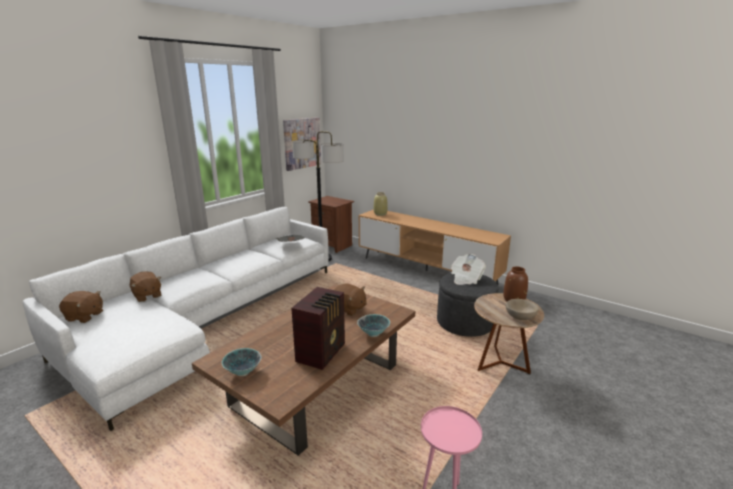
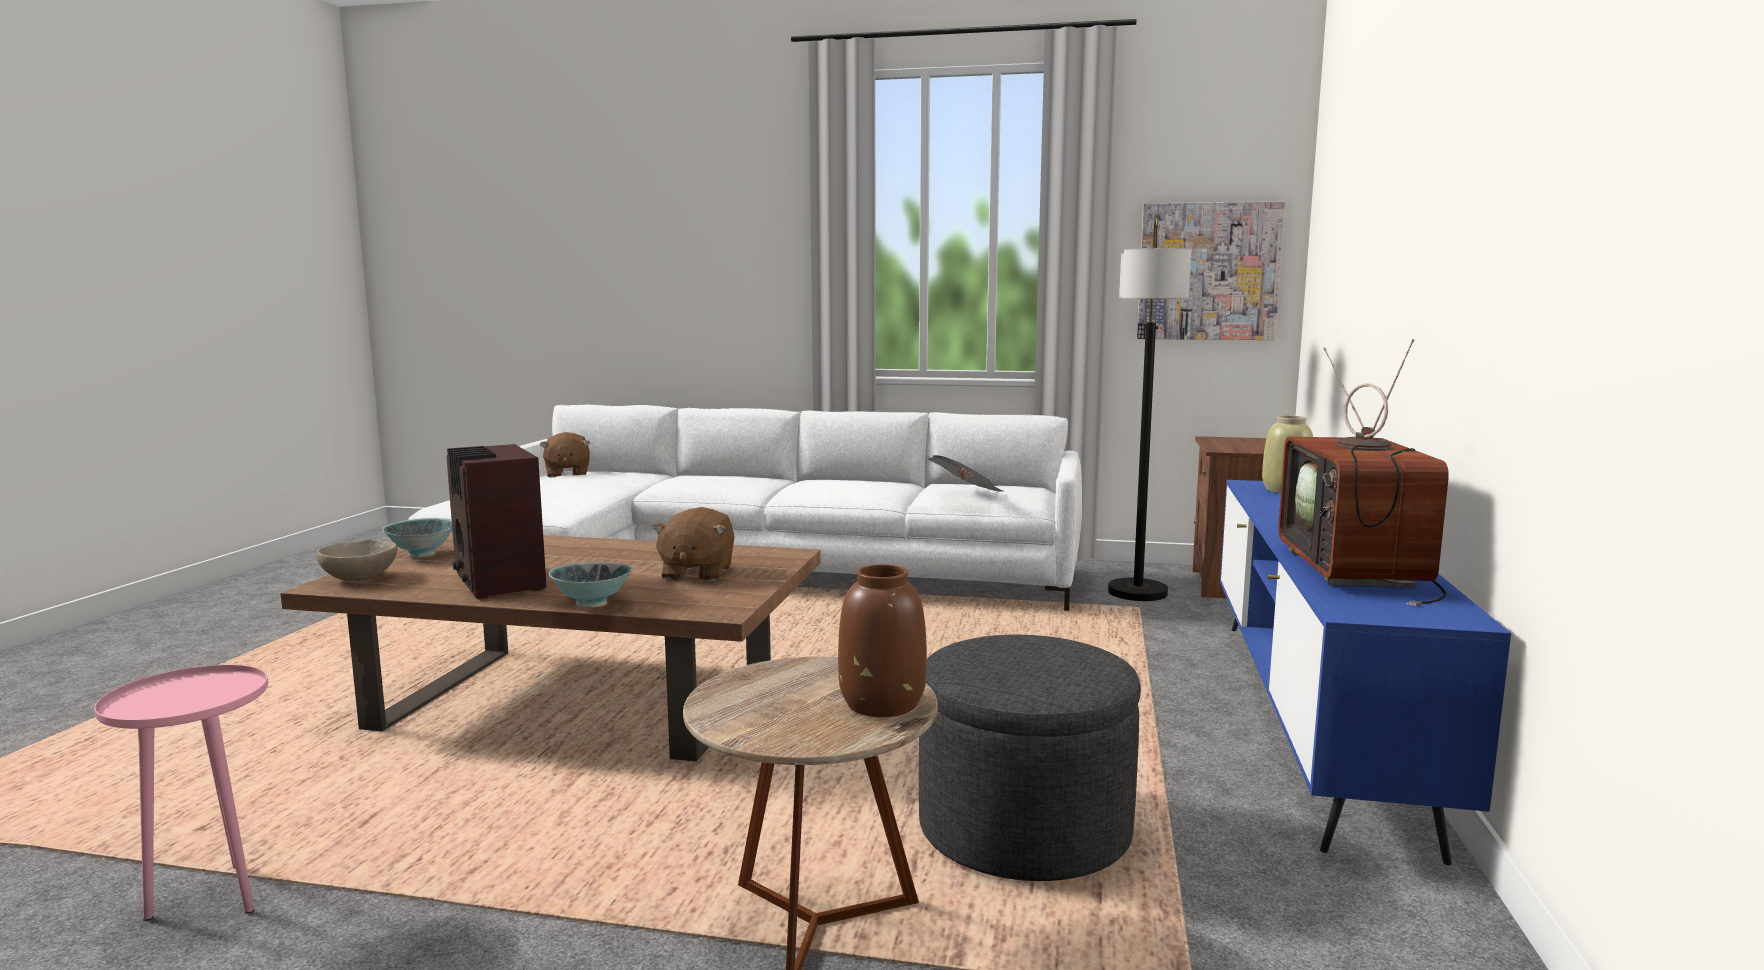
camera: 65 degrees right, 10 degrees down
brown plush toy [130,271,161,302] -> none
radio [291,287,345,370] -> radio turned 60 degrees clockwise [446,444,547,599]
brown tv stand [359,209,511,285] -> blue tv stand [1220,480,1511,865]
newspaper [451,254,486,285] -> none
beige bowl [506,299,539,320] -> beige bowl moved to [316,539,397,581]
none -> television [1278,339,1449,606]

